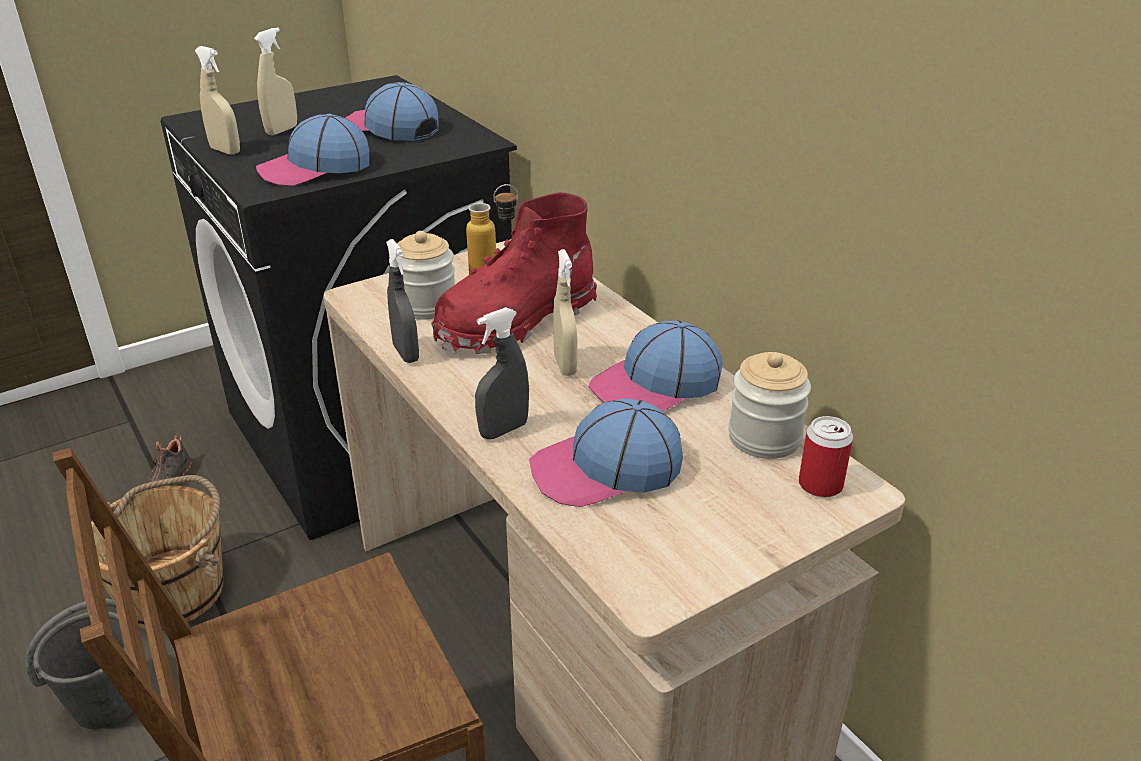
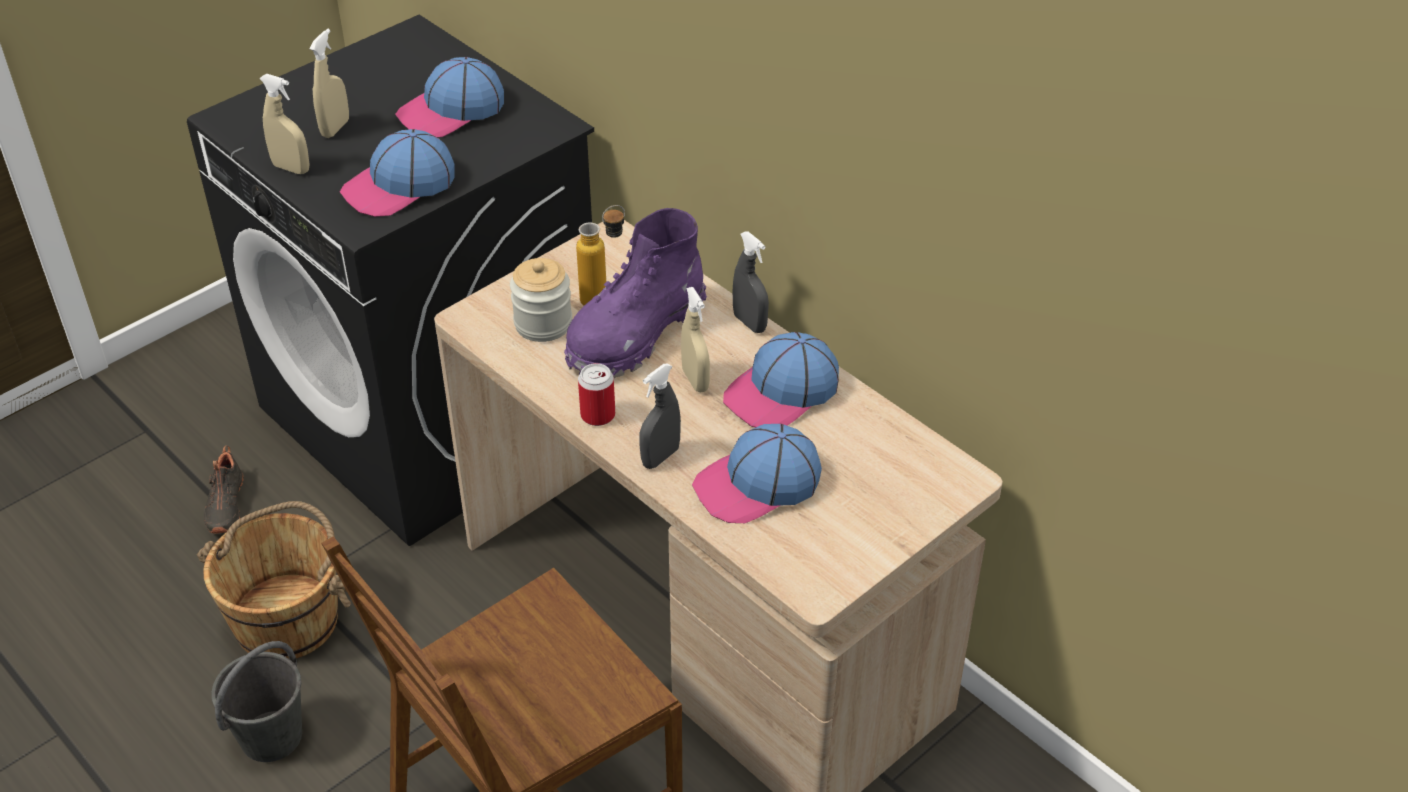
camera: 10 degrees left, 10 degrees up
cap [345,82,438,141] -> cap turned 60 degrees counterclockwise [395,57,504,137]
grey spray bottle [386,239,419,363] -> grey spray bottle moved to [733,231,769,333]
red boot [432,192,597,354] -> purple boot [564,208,707,378]
jar [728,352,811,459] -> none
can [799,416,853,497] -> can moved to [578,363,615,426]

